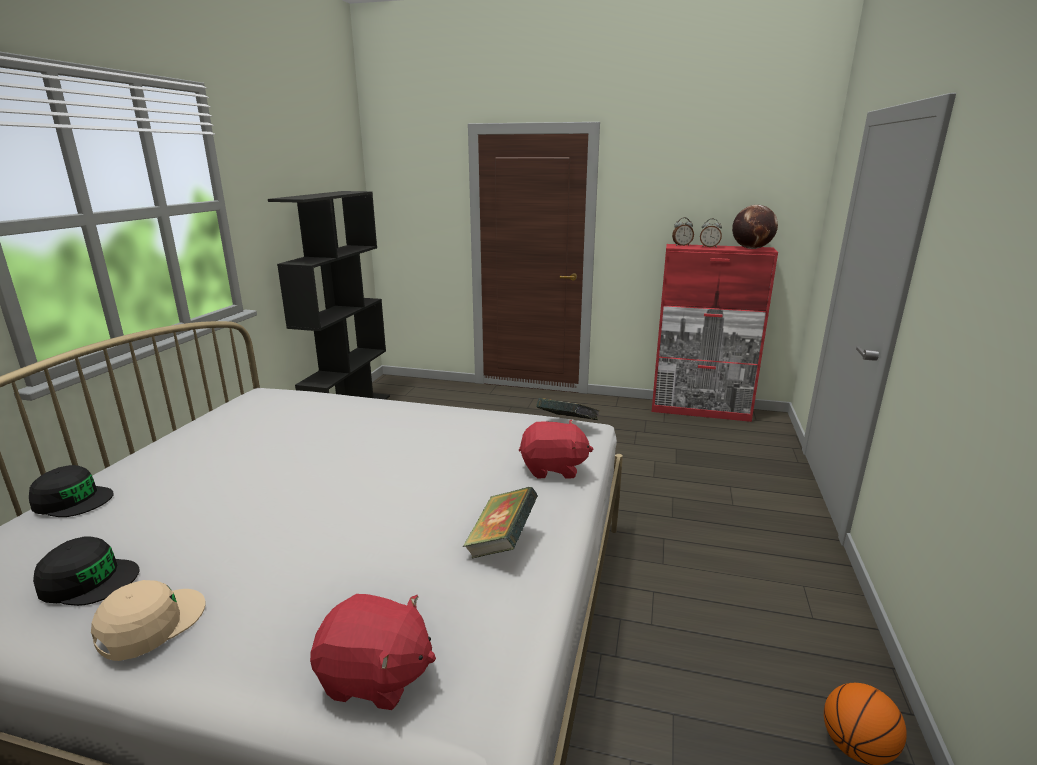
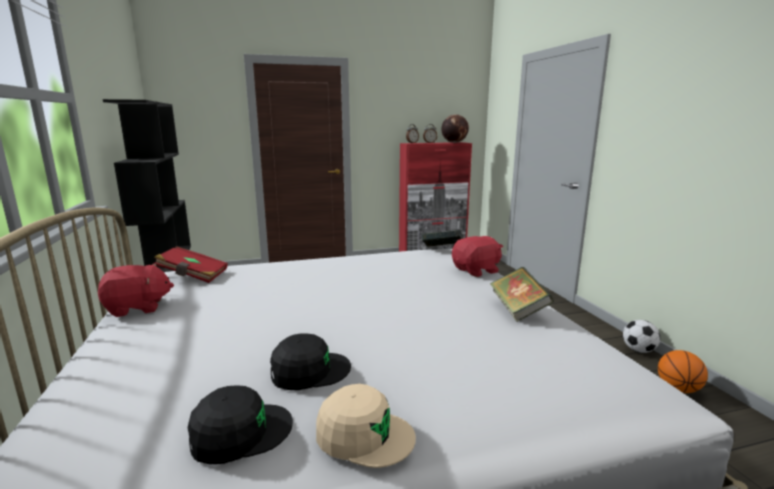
camera: 30 degrees left, 5 degrees down
black cap [29,465,114,517] -> black cap moved to [270,334,351,390]
beige cap [91,580,206,661] -> beige cap turned 105 degrees clockwise [316,384,416,468]
red plush toy [310,594,436,710] -> red plush toy moved to [98,263,174,317]
none -> red book [154,246,228,283]
none -> football [623,320,660,353]

